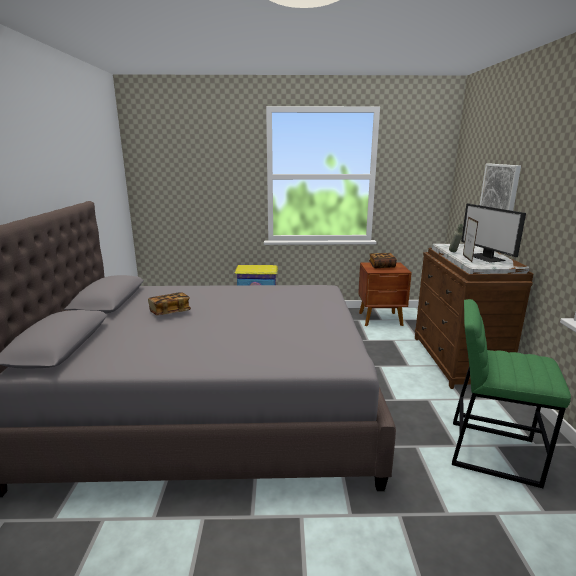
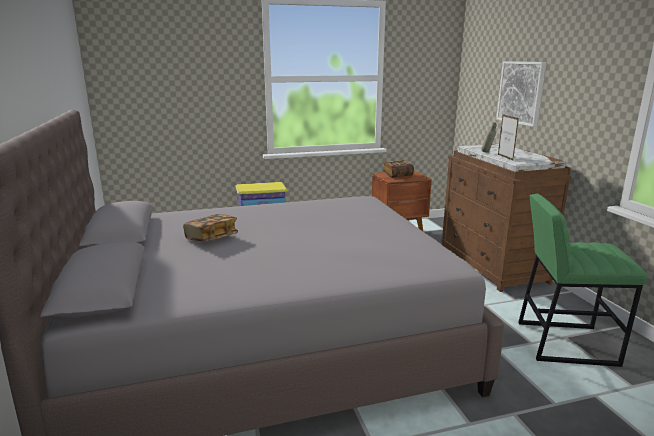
camera: 15 degrees left, 0 degrees up
monitor [461,203,526,263] -> none

